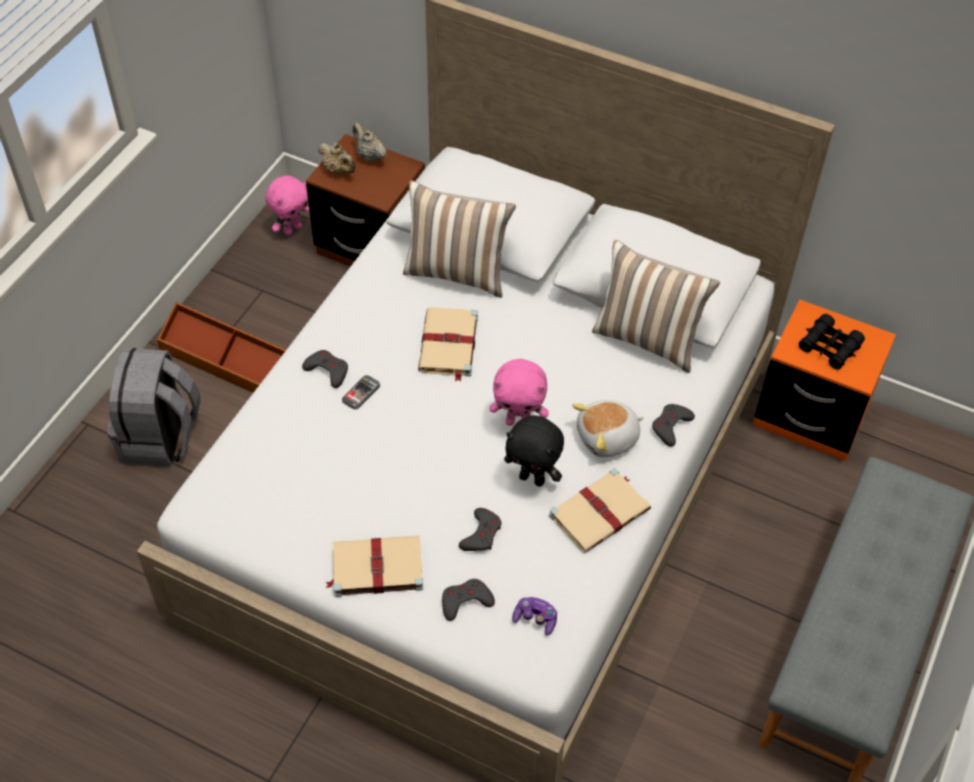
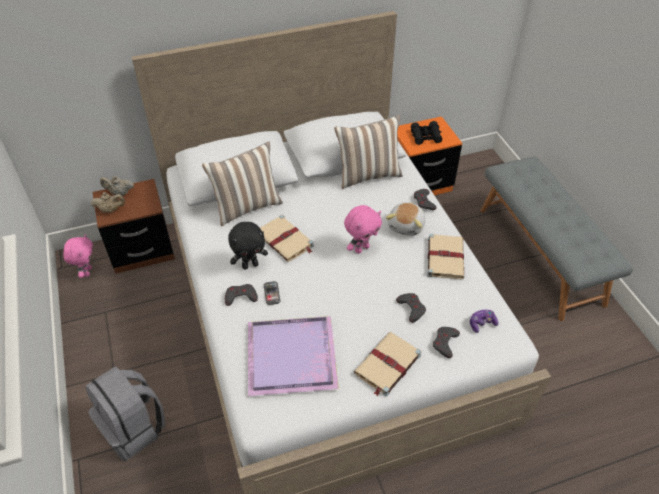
camera: 45 degrees left, 5 degrees down
brown storage box [157,302,286,393] -> none
black plush toy [504,415,564,486] -> black plush toy moved to [228,222,268,270]
none -> purple tray [248,316,339,396]

